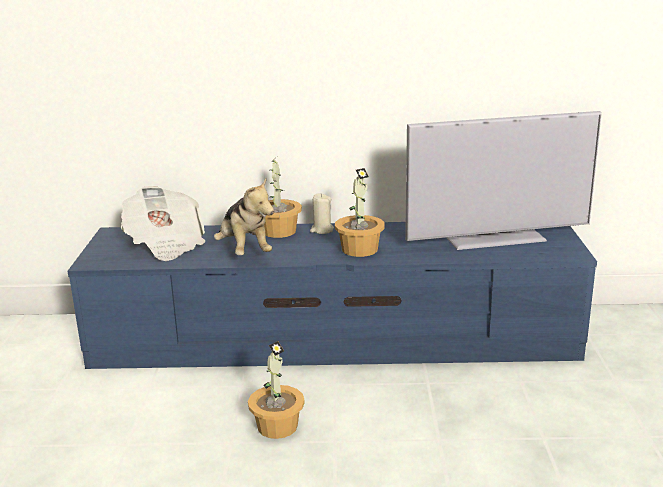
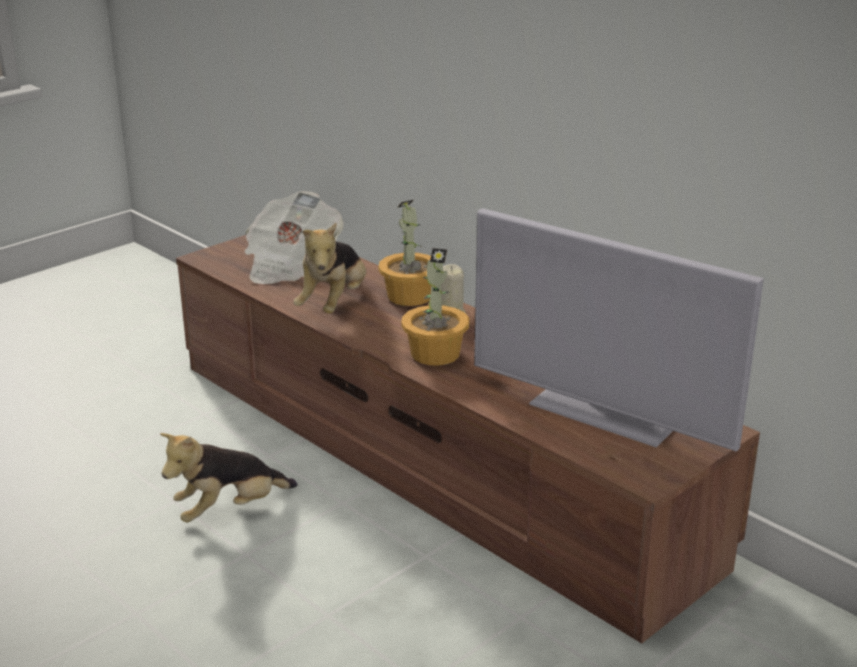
camera: 45 degrees right, 5 degrees up
blue tv stand [68,222,597,369] -> brown tv stand [176,235,760,644]
potted plant [248,341,305,439] -> plush toy [160,433,298,522]

